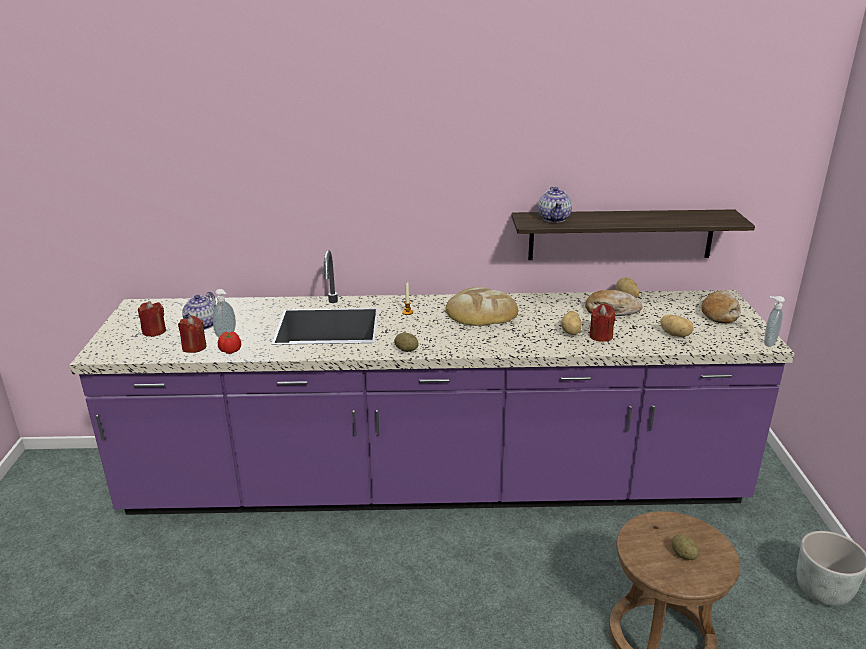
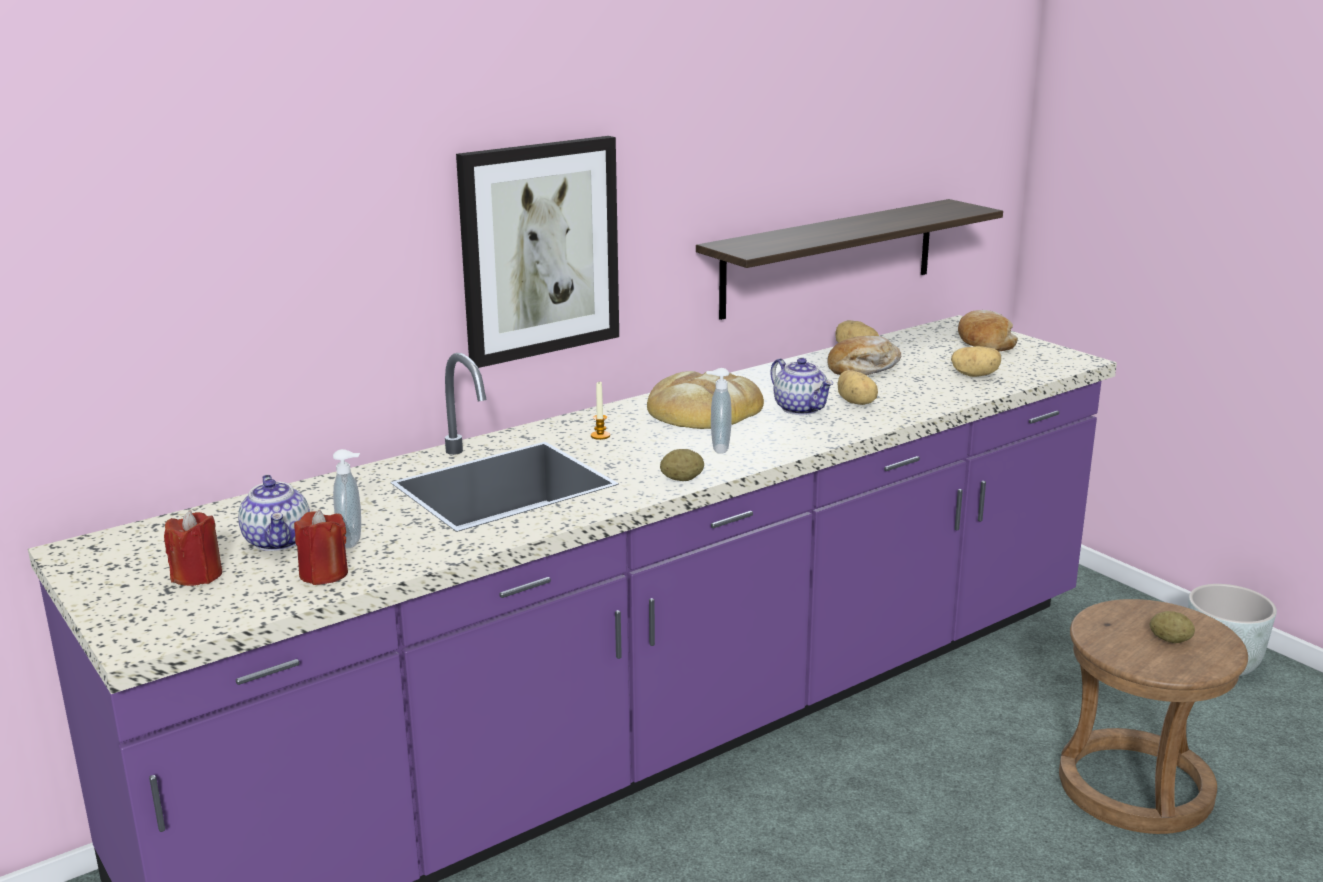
camera: 35 degrees left, 5 degrees down
tomato [218,331,241,354] -> none
teapot [538,187,572,222] -> teapot moved to [770,358,833,415]
red candle [589,304,616,342] -> none
soap dispenser [764,296,785,347] -> soap dispenser moved to [706,368,732,454]
none -> picture [456,136,619,368]

